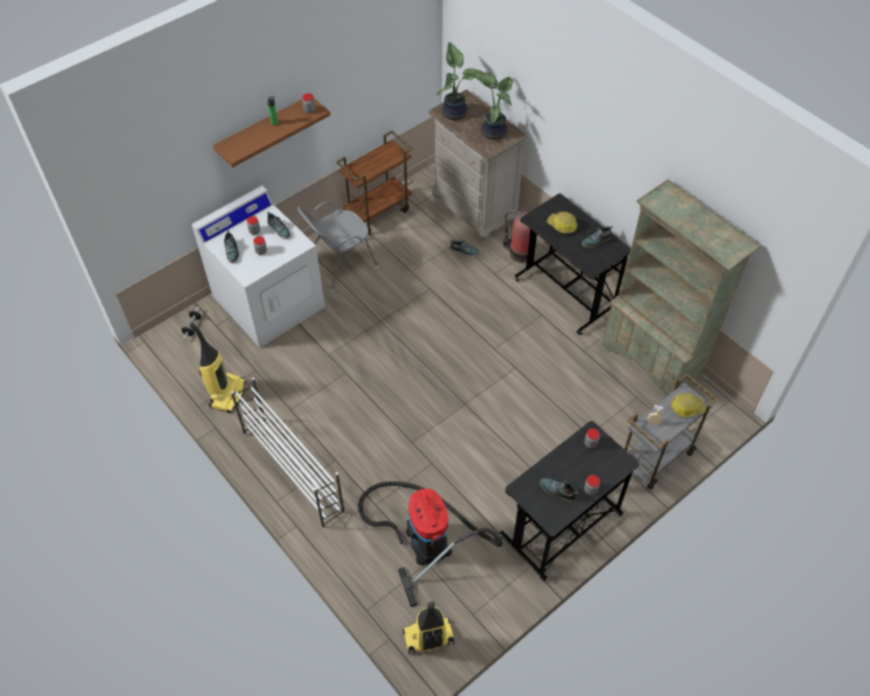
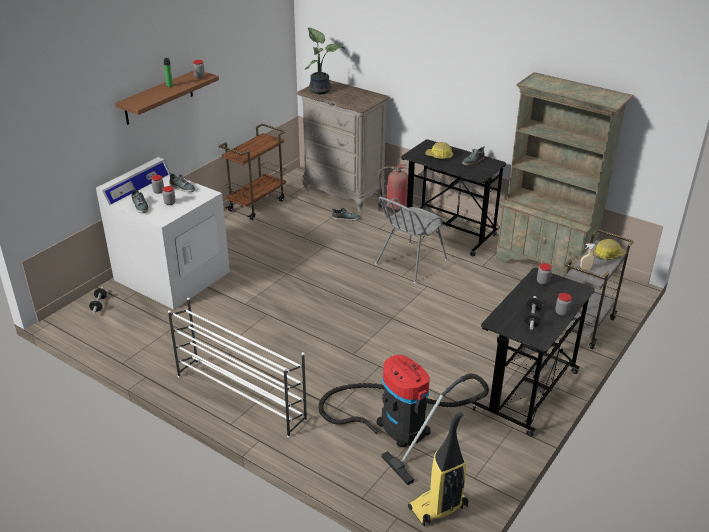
camera: 15 degrees left, 20 degrees down
vacuum cleaner [189,322,246,413] -> none
grey chair [297,202,379,292] -> grey chair moved to [375,197,448,284]
potted plant [468,72,513,140] -> none
shoe [540,478,579,502] -> dumbbell [524,296,542,330]

